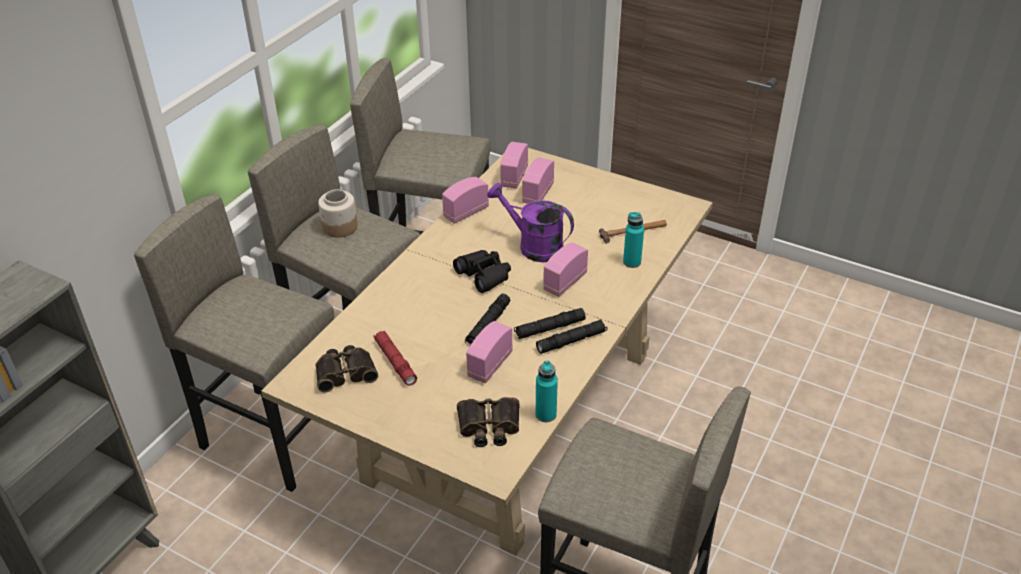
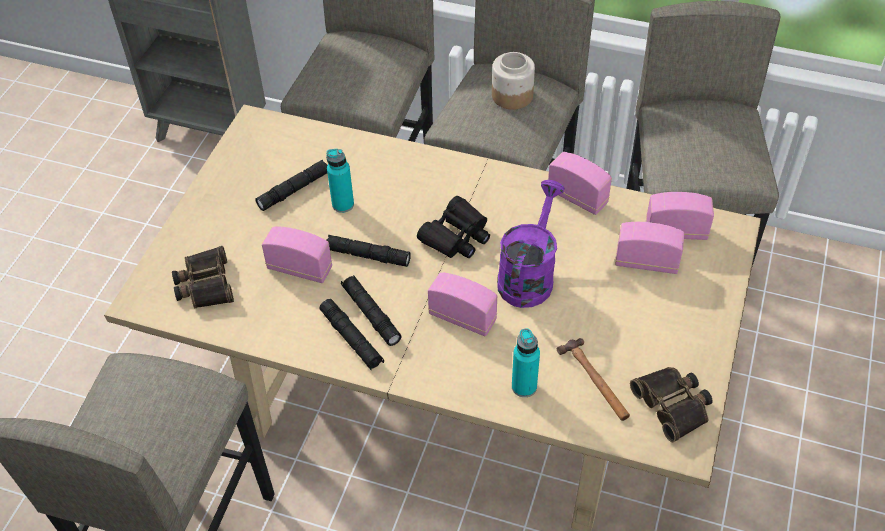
camera: 80 degrees right, 10 degrees up
binoculars [315,345,378,393] -> binoculars moved to [630,367,713,443]
red flashlight [374,331,417,386] -> black flashlight [256,160,328,211]
turquoise bottle [536,361,558,422] -> turquoise bottle moved to [326,149,354,213]

